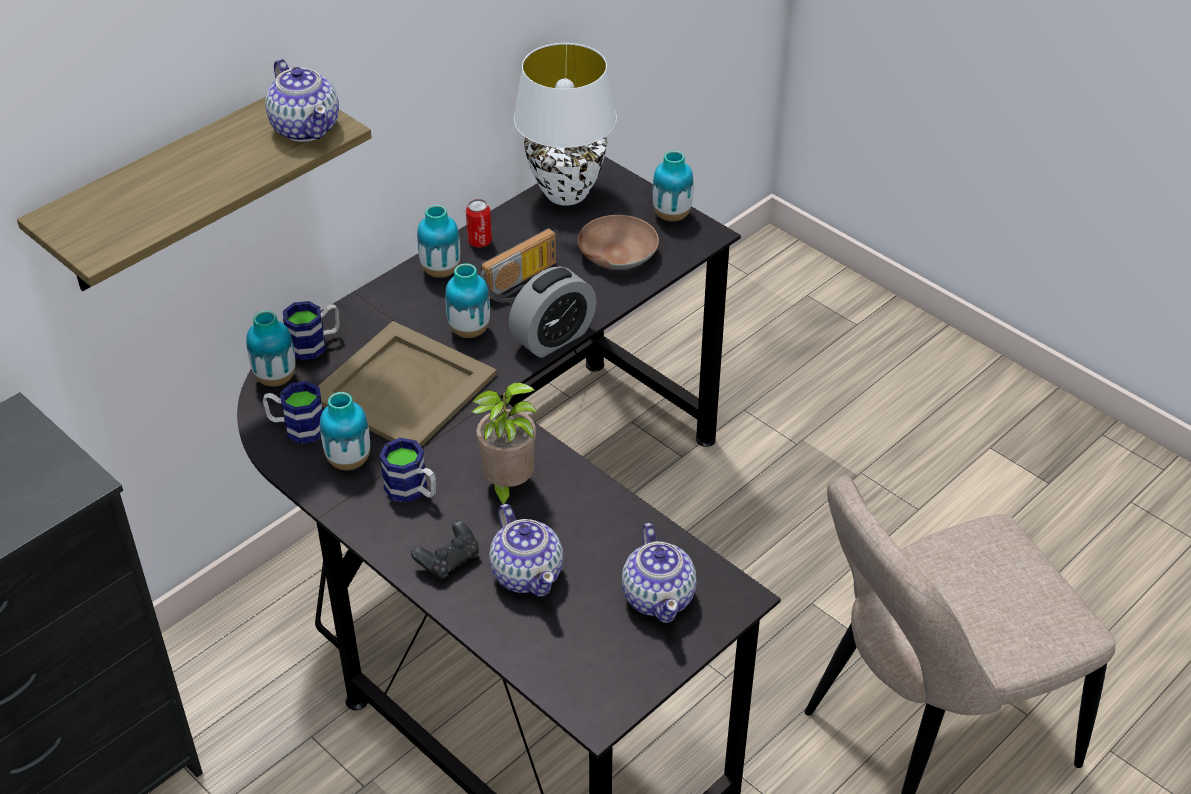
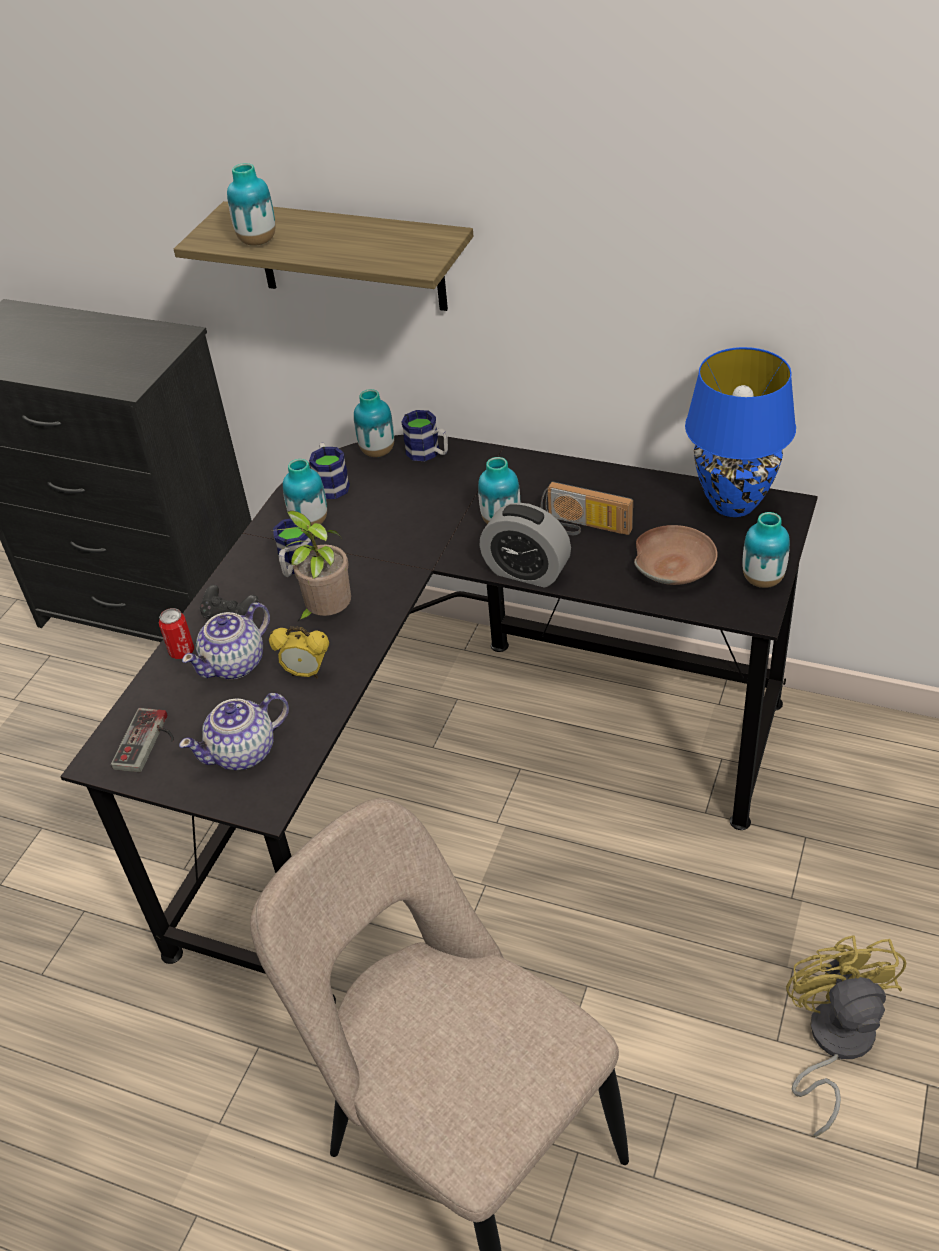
camera: 70 degrees right, 0 degrees up
teapot [265,59,339,142] -> none
beige tray [319,321,497,447] -> none
vase [417,205,460,278] -> vase moved to [227,163,275,246]
can [466,199,492,247] -> can moved to [159,608,194,659]
white table lamp [514,43,617,206] -> blue table lamp [685,347,796,517]
none -> game controller [111,708,174,772]
none -> alarm clock [269,627,329,678]
none -> yellow fan [786,935,906,1137]

